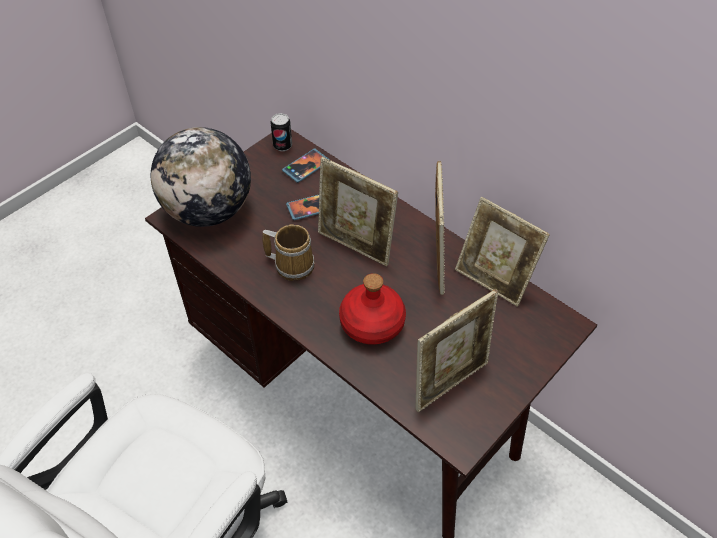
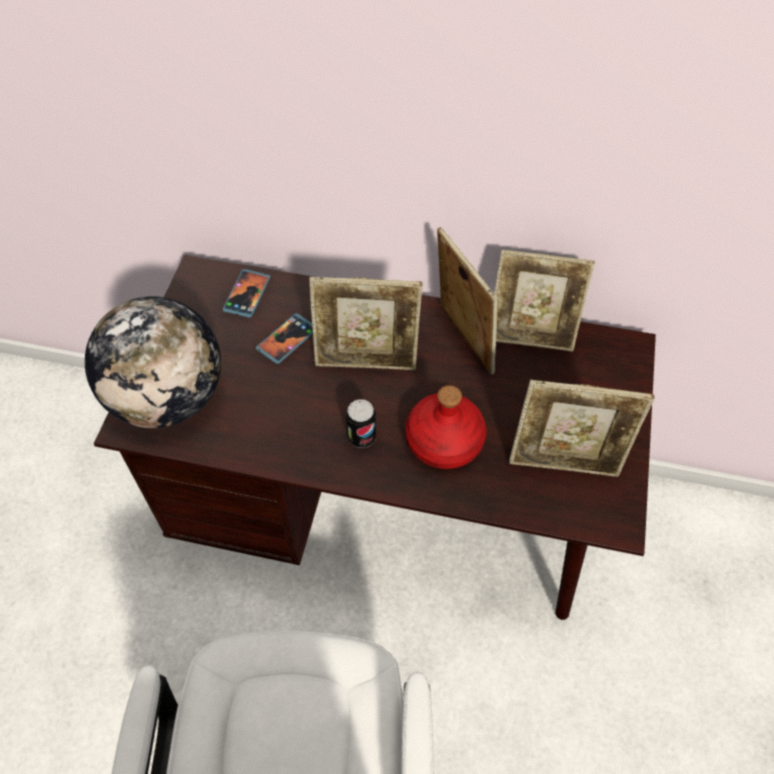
camera: 30 degrees left, 5 degrees up
mug [262,224,315,281] -> none
can [270,113,292,151] -> can moved to [346,399,376,448]
picture frame [415,289,498,412] -> picture frame turned 75 degrees clockwise [509,380,655,477]

